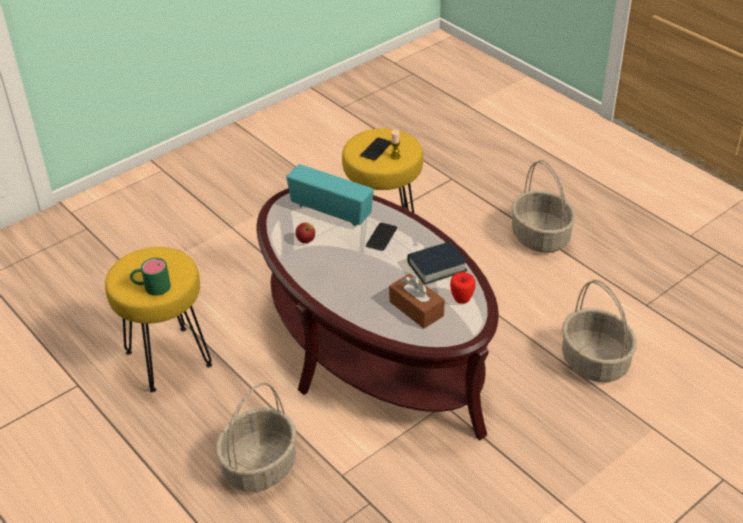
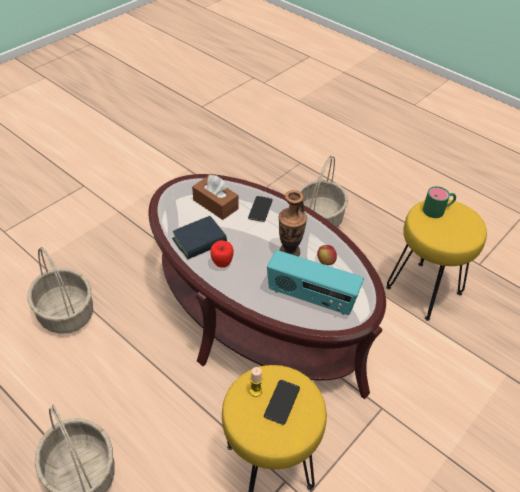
camera: 170 degrees right, 5 degrees up
phone [366,223,397,250] -> phone moved to [248,196,273,222]
apple [450,272,476,304] -> apple moved to [211,240,234,268]
none -> vase [279,190,307,256]

